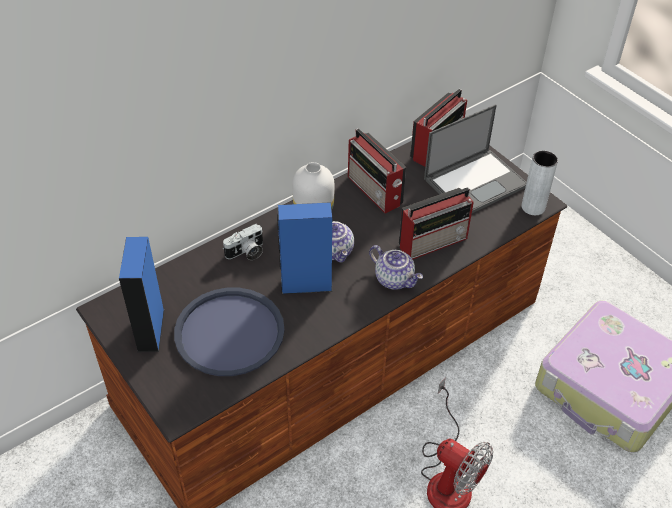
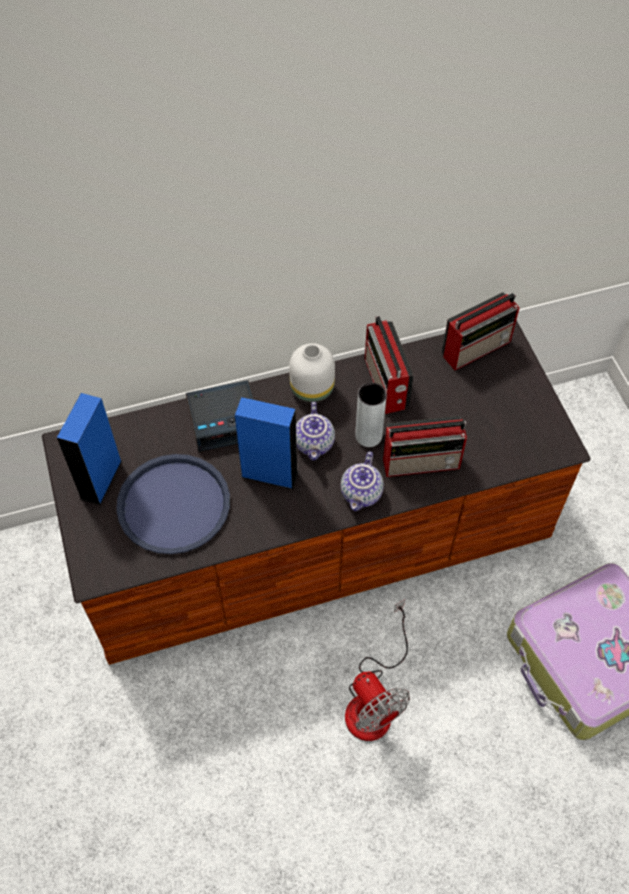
camera: 20 degrees right, 10 degrees up
camera [223,224,263,260] -> alarm clock [186,380,254,452]
teapot [369,245,423,290] -> teapot turned 45 degrees clockwise [341,451,384,511]
laptop [424,104,527,213] -> none
grey vase [522,151,558,215] -> grey vase moved to [355,383,387,447]

